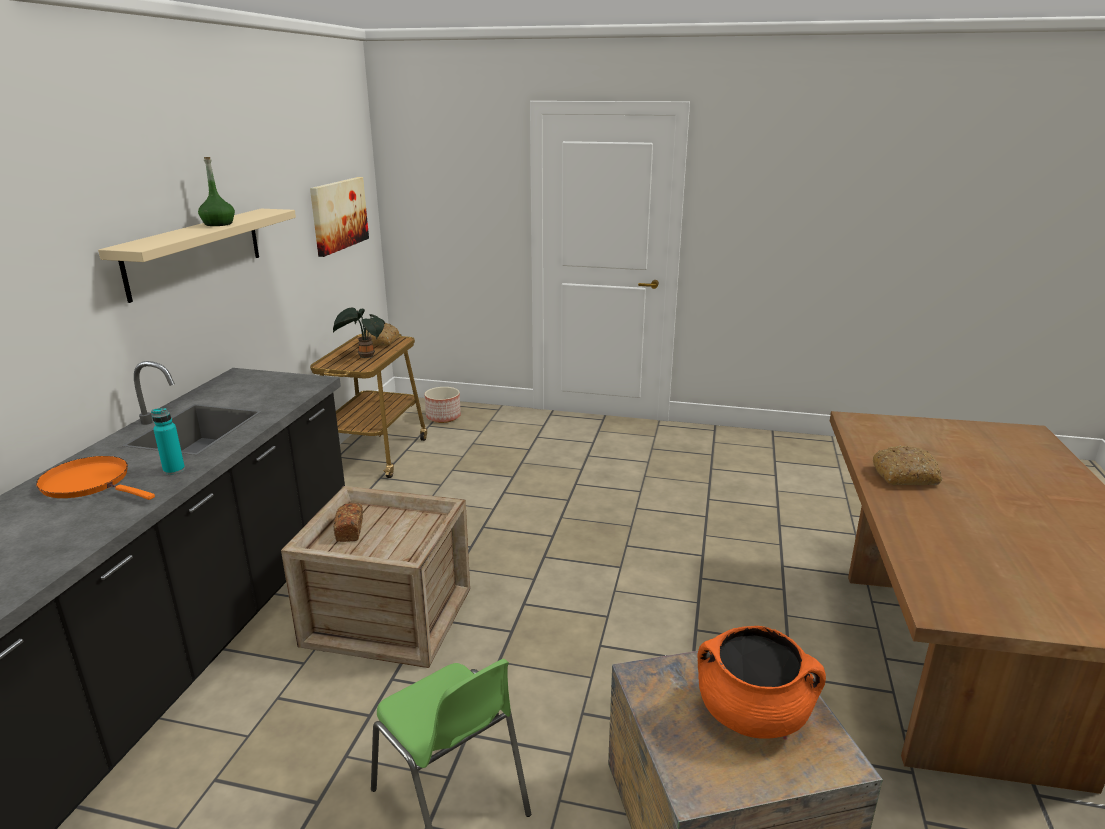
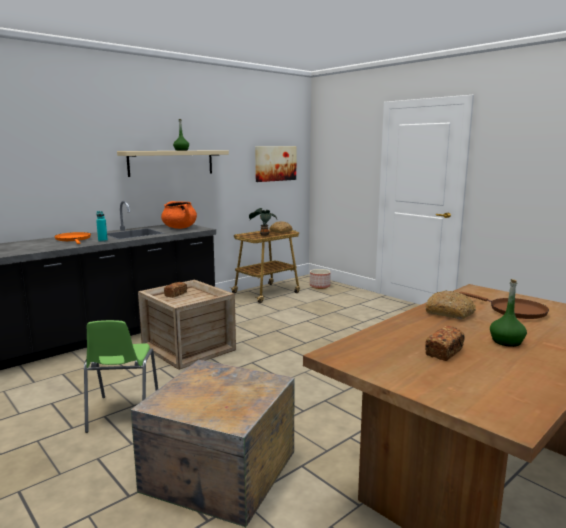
camera: 35 degrees right, 10 degrees down
orange cooking pot [697,626,826,739] -> orange cooking pot moved to [161,201,197,229]
none -> bread [425,326,465,361]
none -> brown frying pan [459,292,549,319]
none -> green bottle [490,279,527,347]

